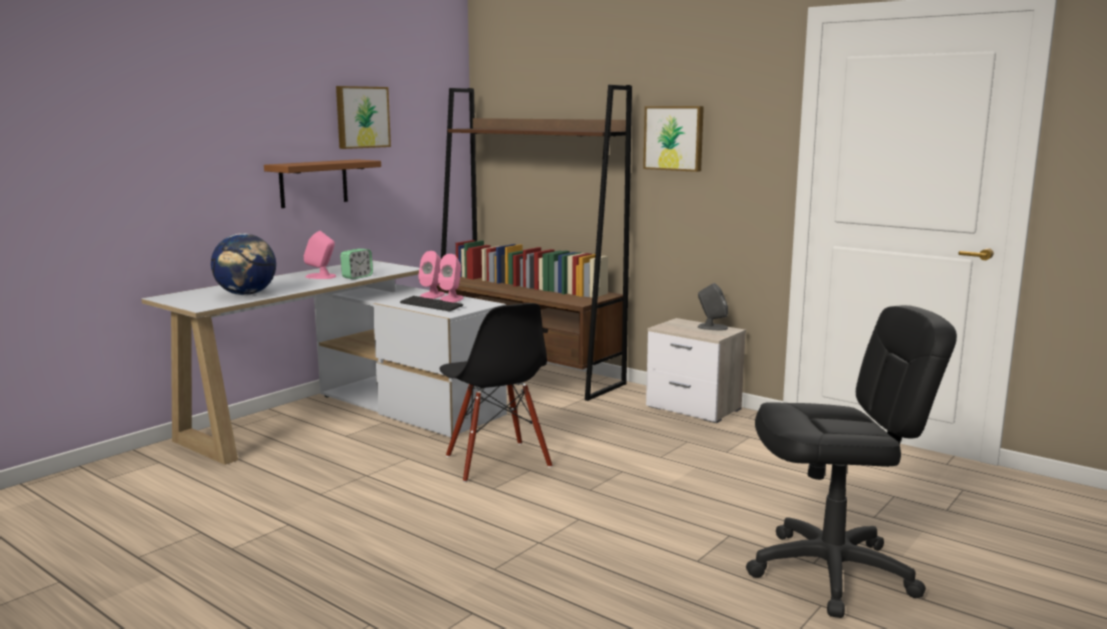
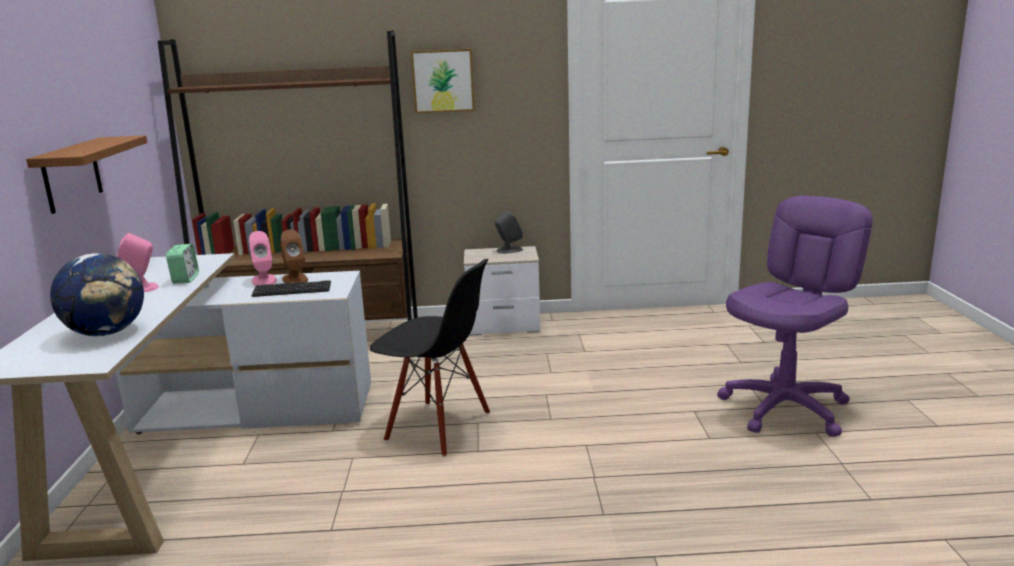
camera: 40 degrees left, 5 degrees up
picture [336,86,391,149] -> none
pink speaker [438,254,463,303] -> brown speaker [280,230,308,284]
black office chair [746,305,957,618] -> purple office chair [717,196,873,437]

